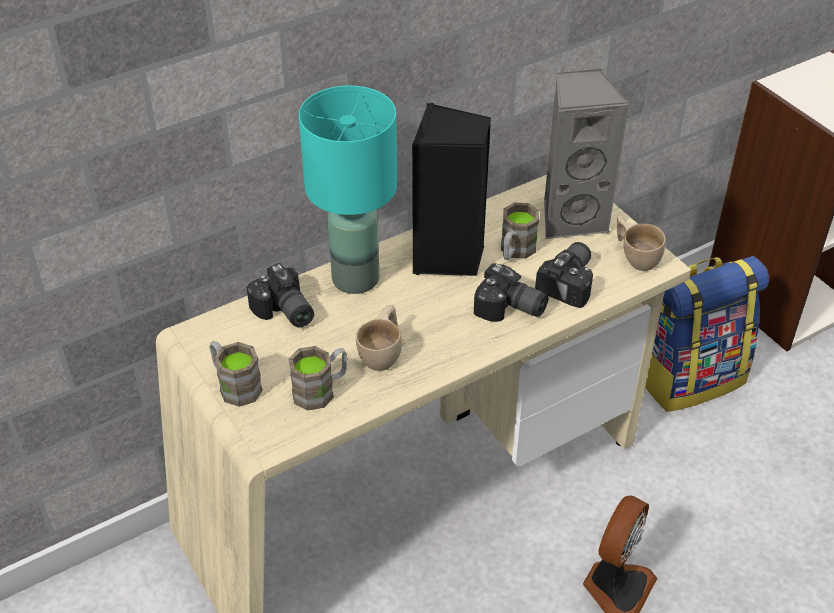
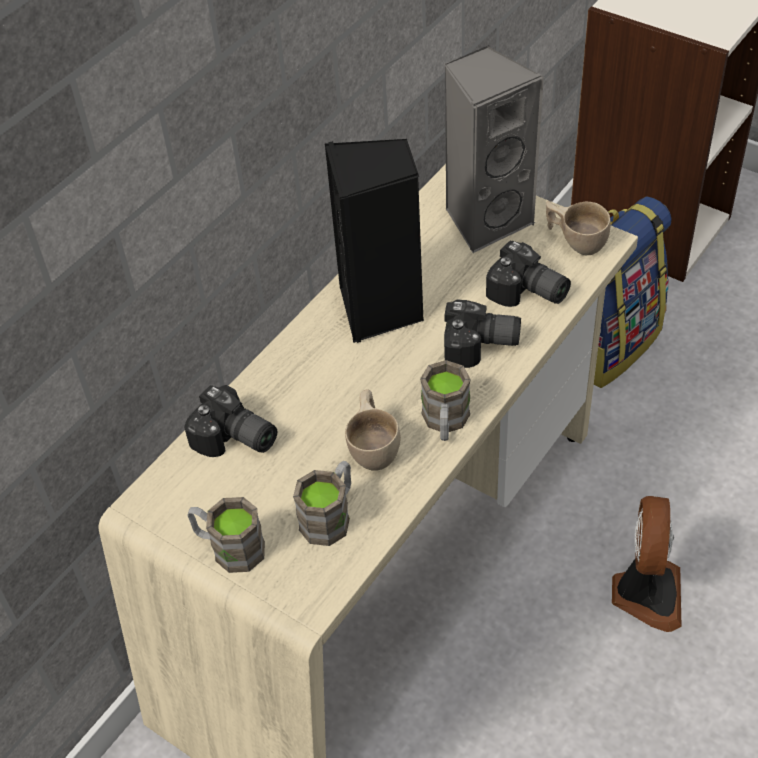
camera: 20 degrees left, 5 degrees up
turquoise table lamp [299,85,397,294] -> none
brown mug [501,202,539,260] -> brown mug moved to [420,360,471,441]
camera [535,242,593,308] -> camera turned 120 degrees clockwise [486,241,571,307]

